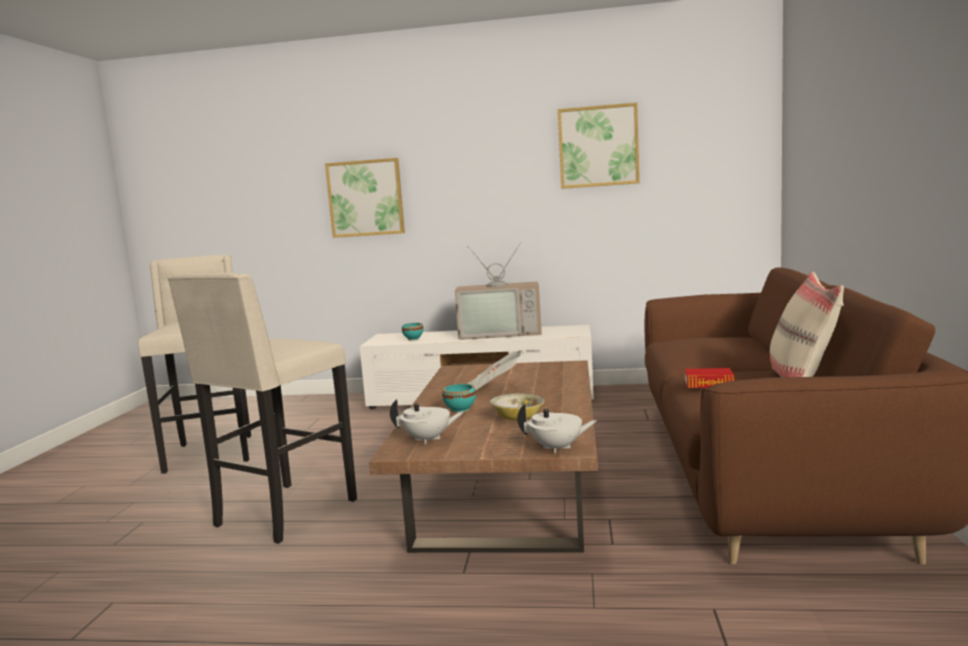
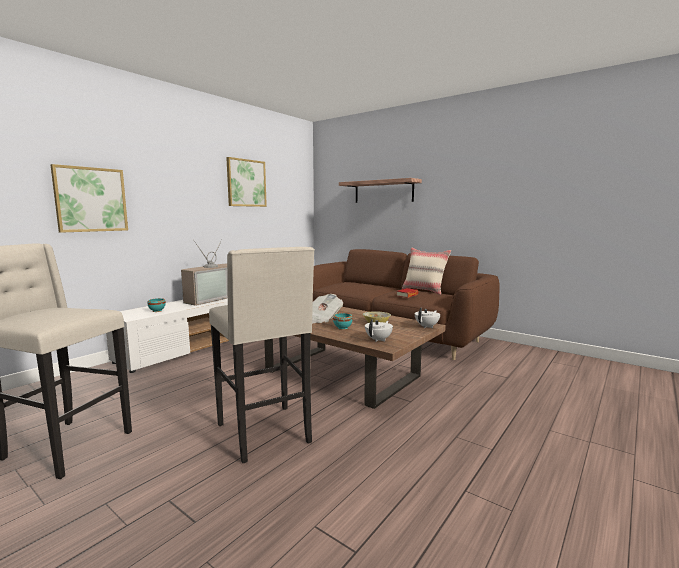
camera: 60 degrees left, 0 degrees up
none -> shelf [339,178,422,203]

